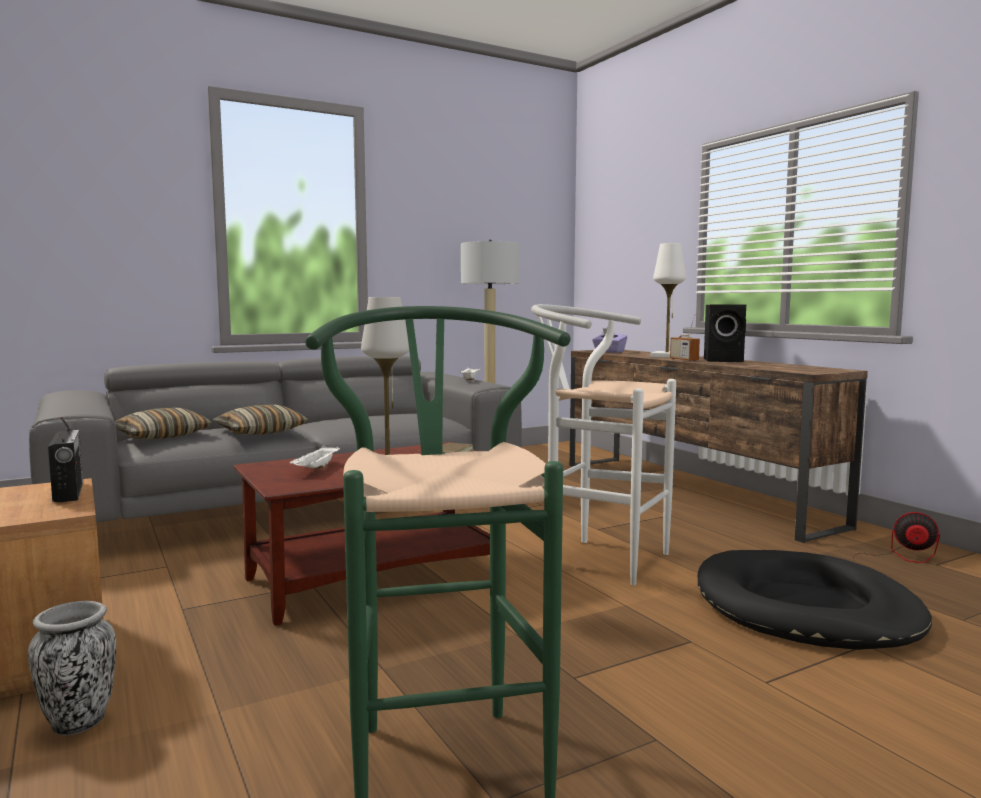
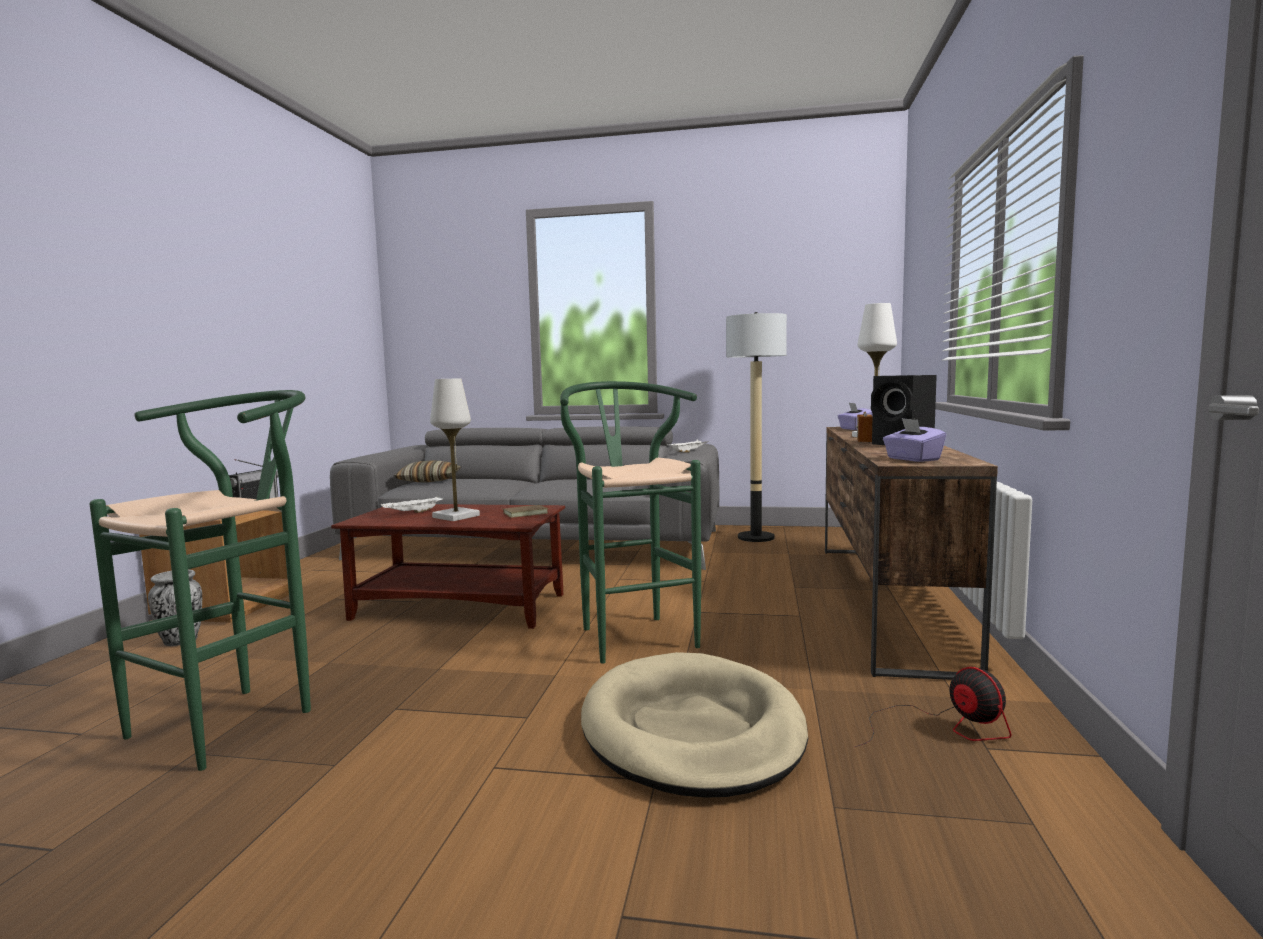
camera: 40 degrees right, 0 degrees up
pillow [213,405,308,435] -> none
white stool [531,304,676,586] -> green stool [560,381,701,664]
black dog bed [698,550,932,650] -> beige dog bed [581,652,808,798]
none -> purple tissue box [883,418,946,462]

